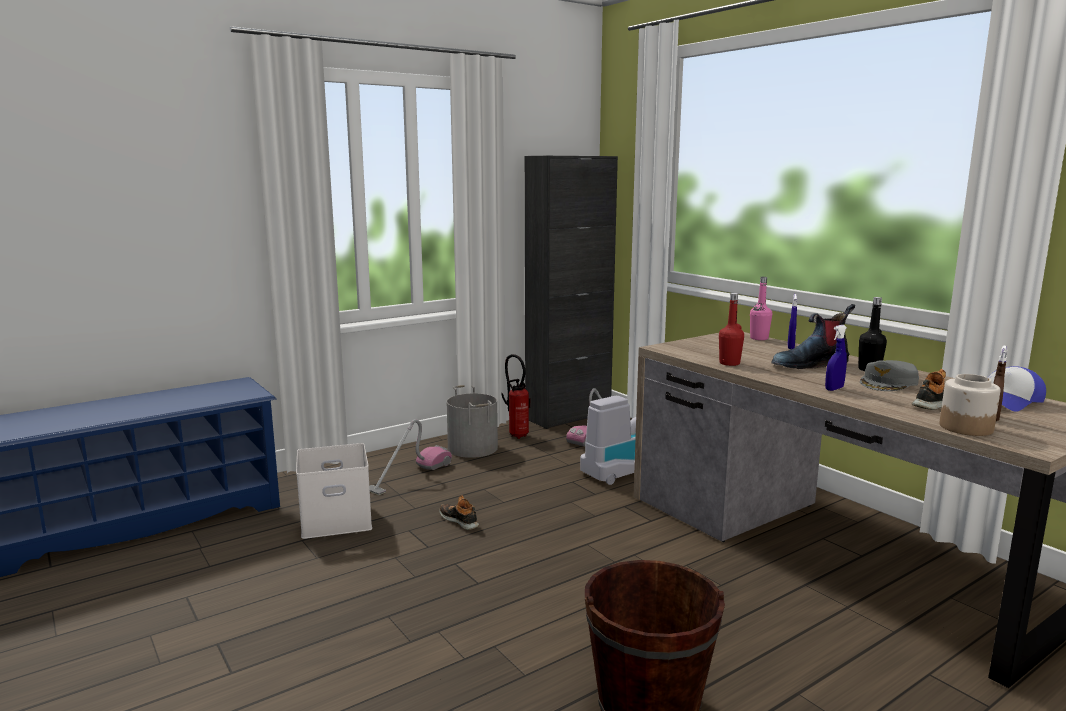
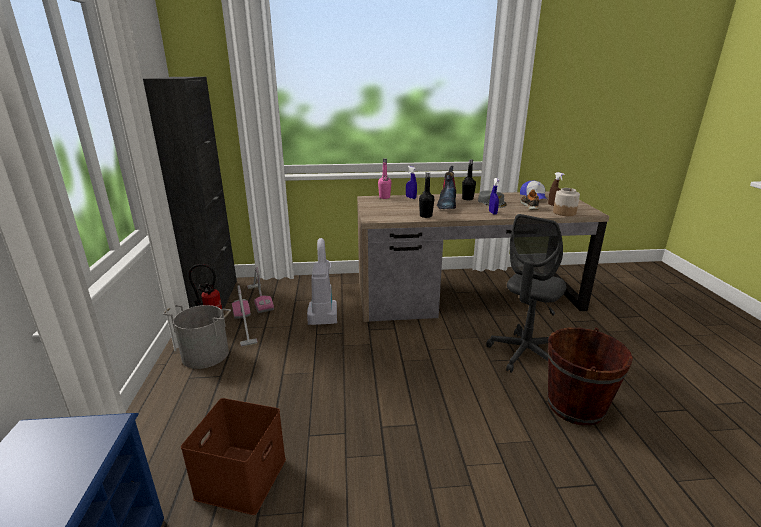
camera: 60 degrees left, 10 degrees up
white storage box [296,443,372,539] -> brown storage box [181,398,286,515]
vacuum cleaner [369,419,452,495] -> vacuum cleaner moved to [232,285,258,347]
shoe [439,495,479,530] -> none
red bottle [719,293,744,366] -> black bottle [419,172,435,218]
none -> grey office chair [486,214,566,373]

